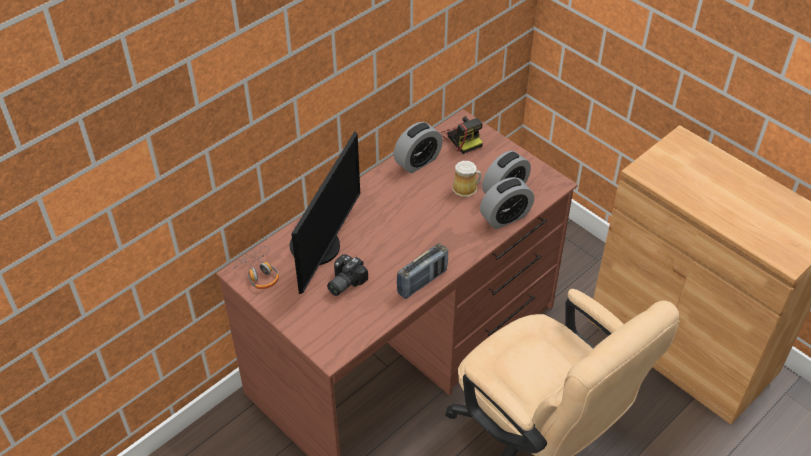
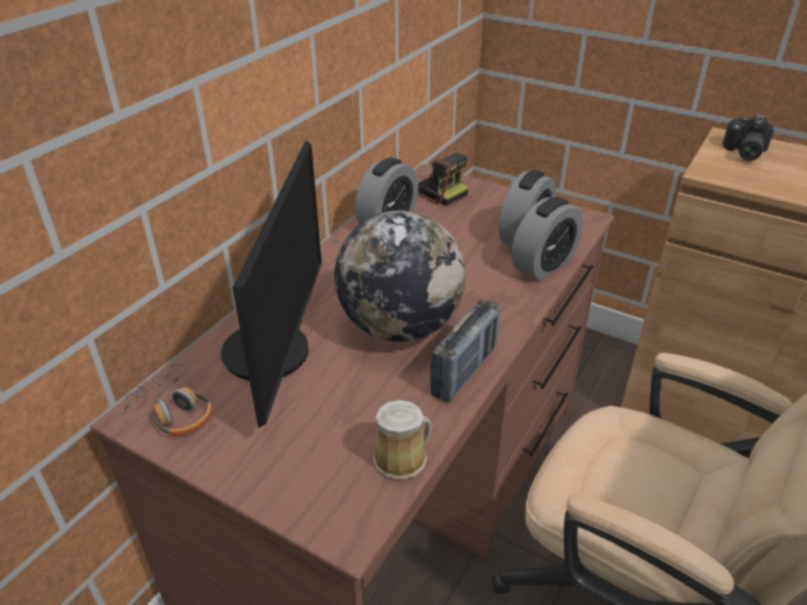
camera: 15 degrees left, 10 degrees down
camera [327,254,368,296] -> camera moved to [723,115,774,161]
mug [452,161,482,197] -> mug moved to [373,400,432,480]
none -> globe [335,210,465,342]

